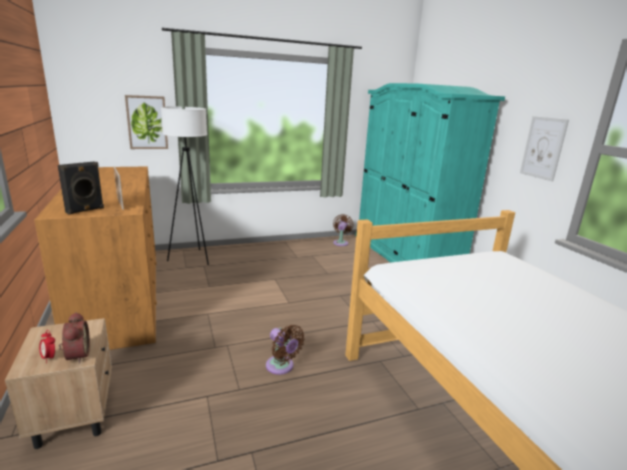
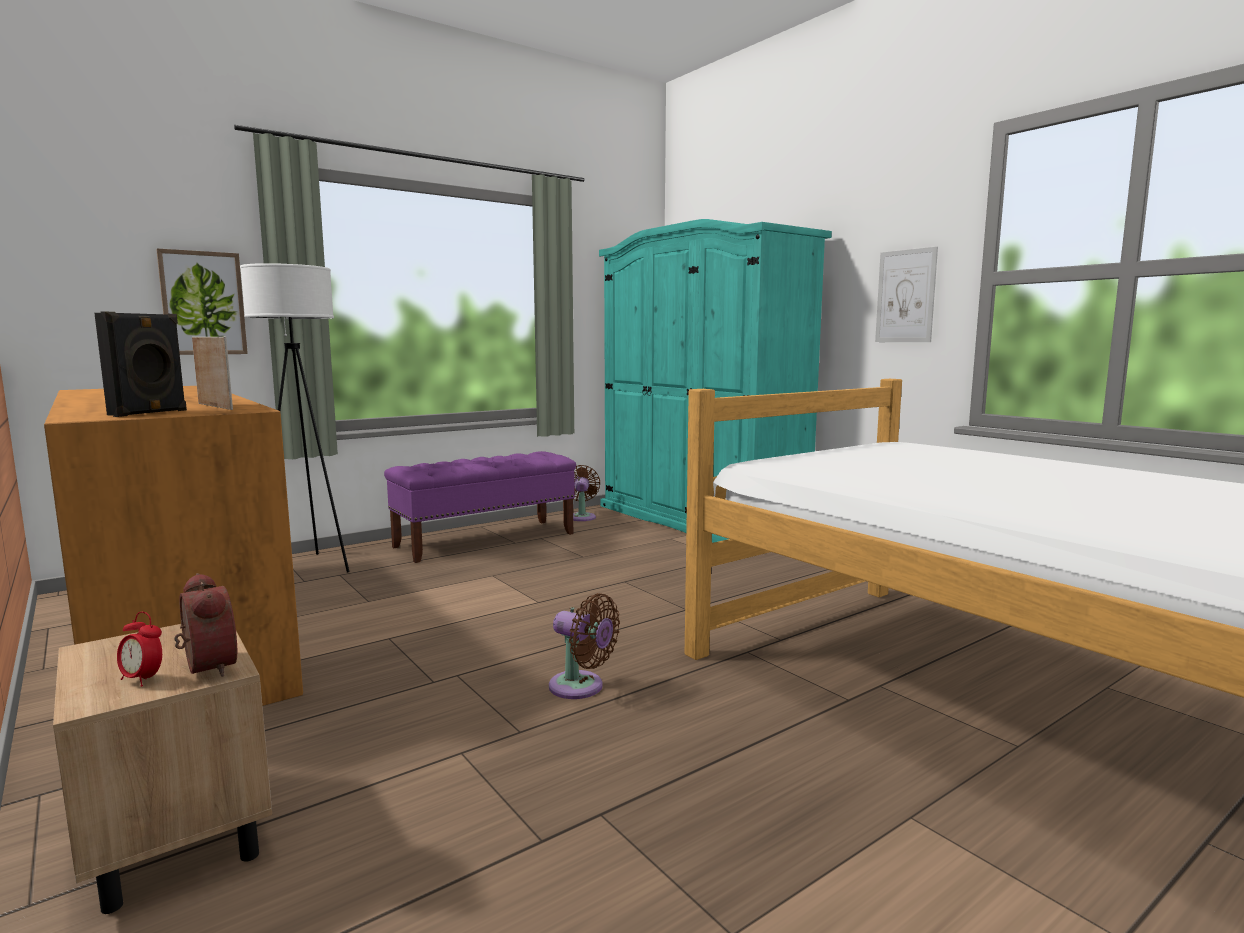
camera: 15 degrees left, 10 degrees down
none -> purple bench [384,451,576,563]

